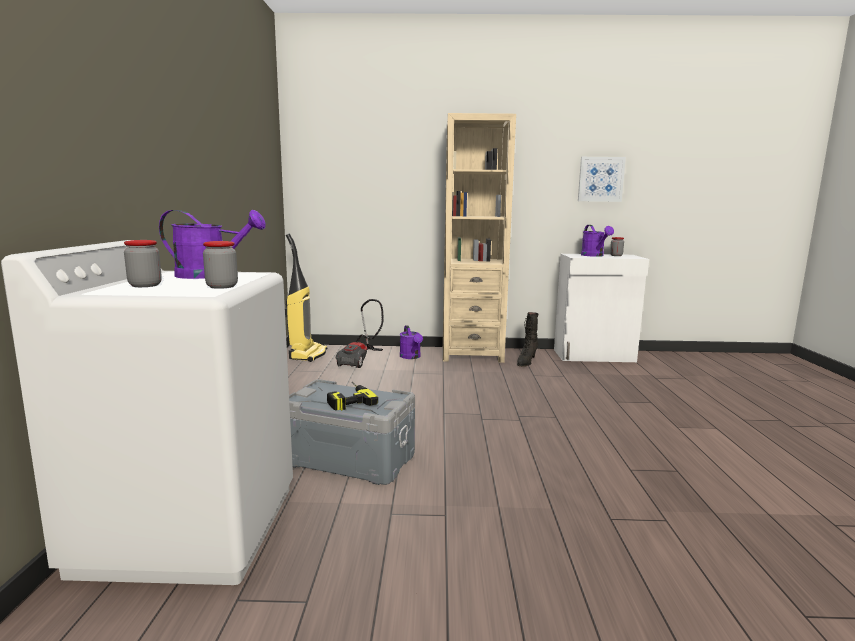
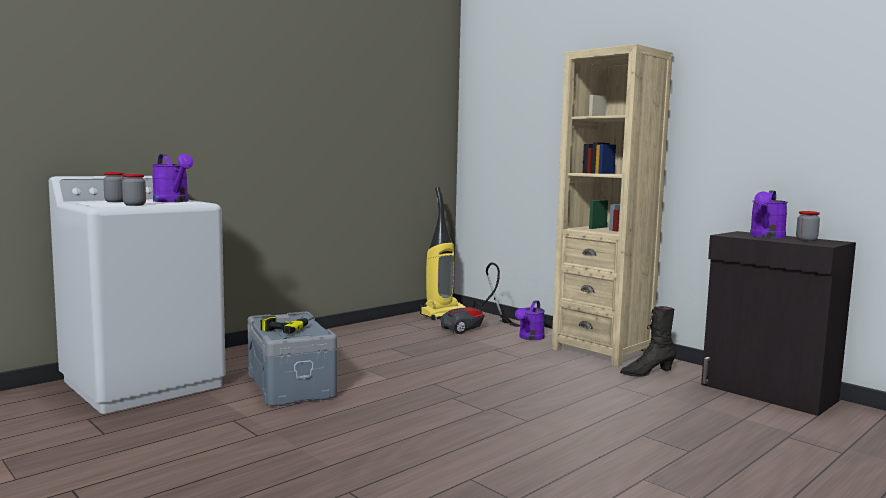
camera: 45 degrees right, 5 degrees down
white cabinet [554,254,649,362] -> black cabinet [701,231,856,416]
picture [578,157,626,202] -> none

